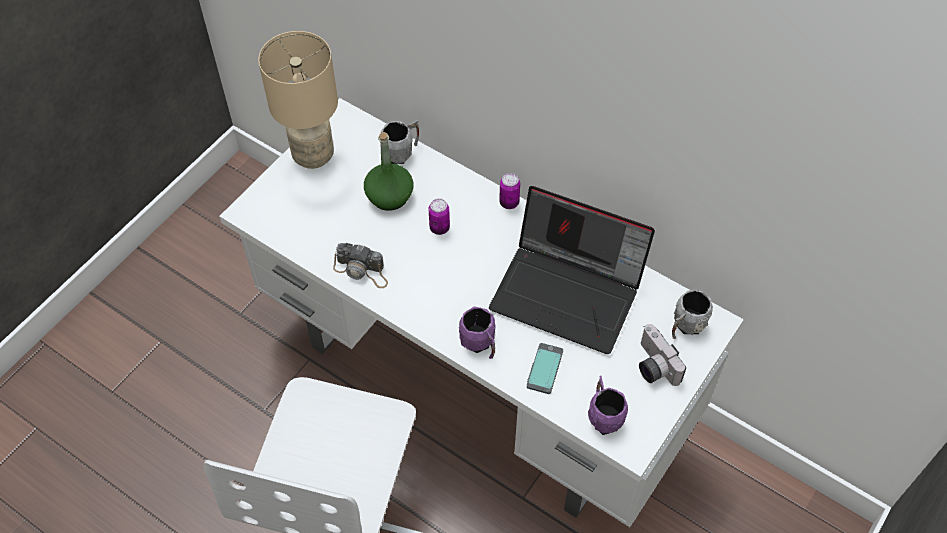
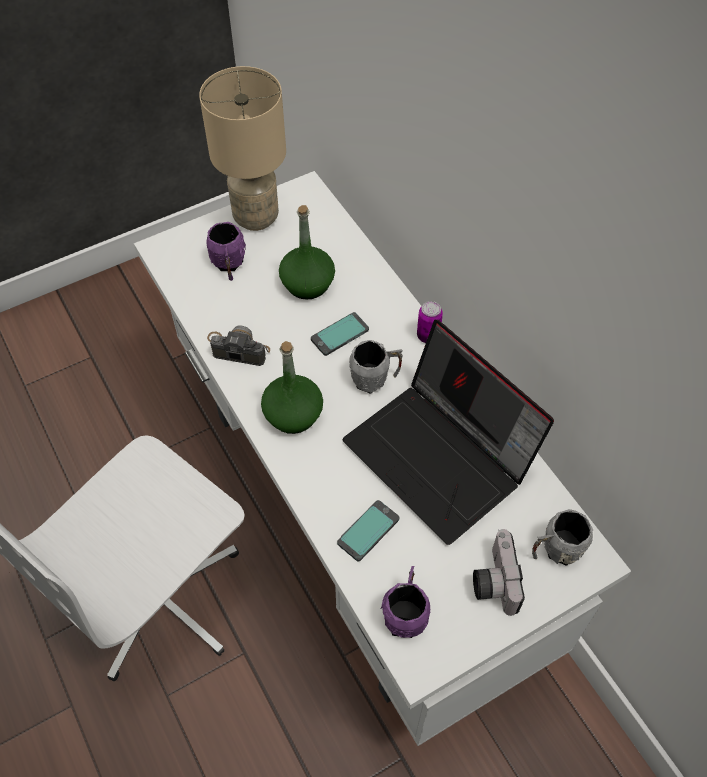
camera: 25 degrees right, 0 degrees up
camera [333,243,388,288] -> camera turned 150 degrees clockwise [207,325,270,366]
grey mug [381,120,419,164] -> grey mug moved to [349,340,403,394]
can [429,199,450,235] -> phone [311,312,369,356]
purple mug [459,306,496,359] -> purple mug moved to [207,222,246,281]
none -> green bottle [261,341,323,434]

